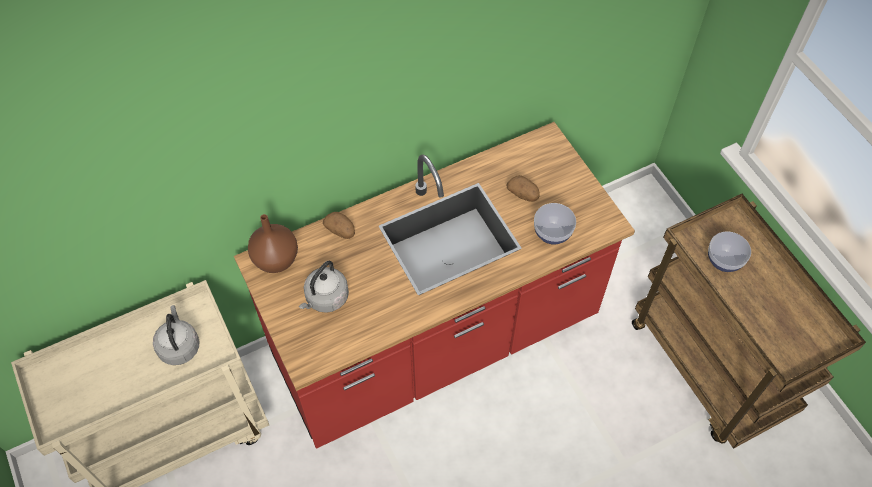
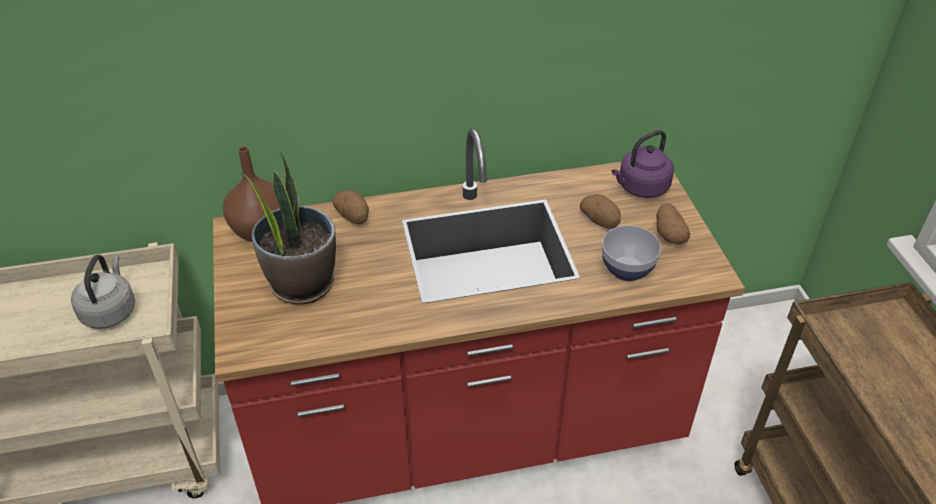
camera: 15 degrees right, 15 degrees down
grey kettle [299,261,349,313] -> potted plant [240,150,336,305]
bowl [708,232,751,272] -> none
none -> purple kettle [611,130,674,198]
none -> potato [656,204,690,244]

